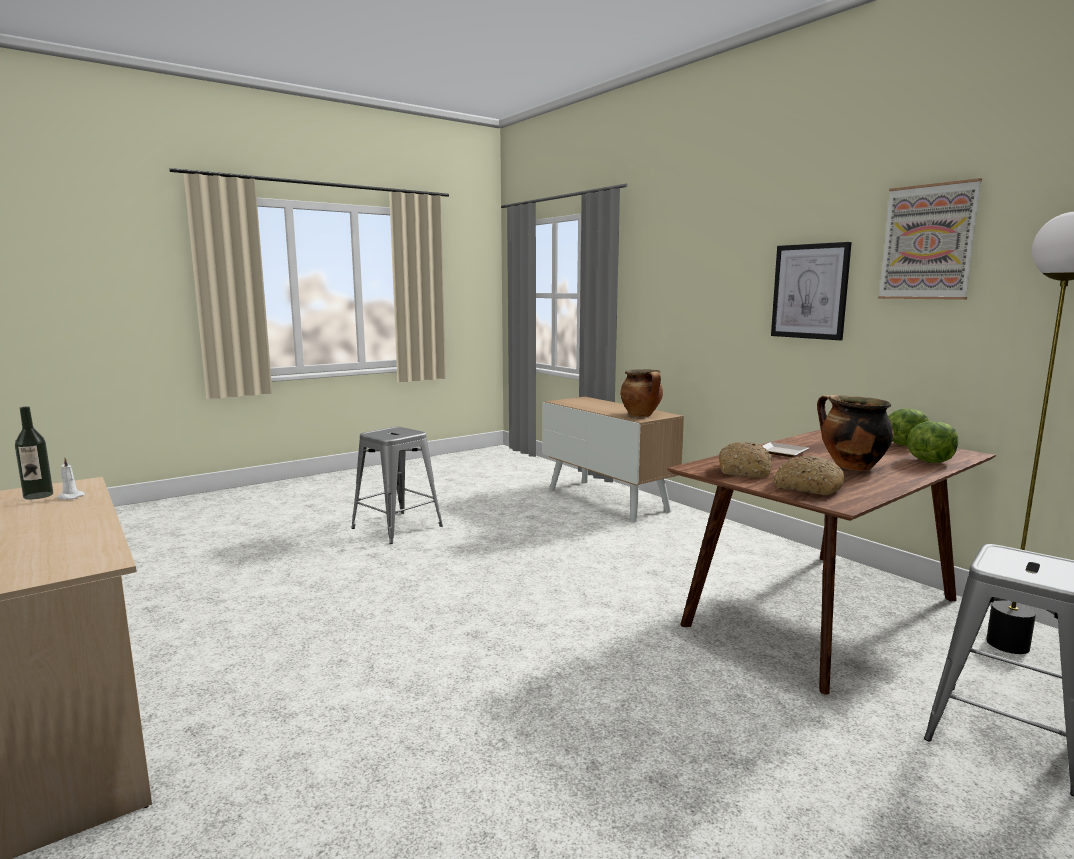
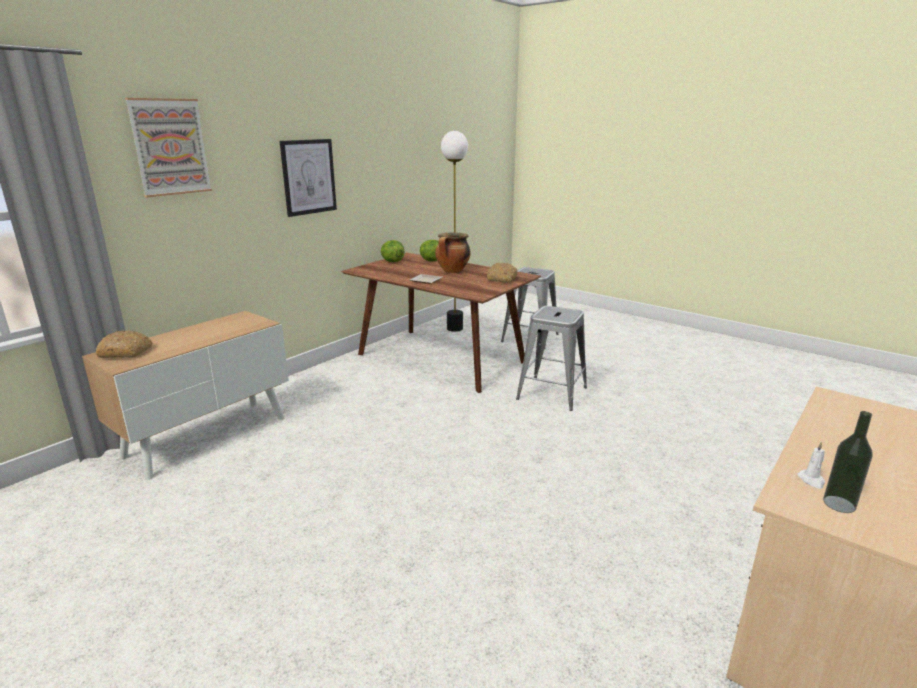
camera: 105 degrees left, 10 degrees up
grey stool [351,427,443,544] -> grey stool moved to [516,306,587,411]
cooking pot [620,369,663,417] -> none
bread [719,442,772,478] -> bread moved to [95,331,152,358]
picture [878,178,982,300] -> picture moved to [125,98,212,197]

